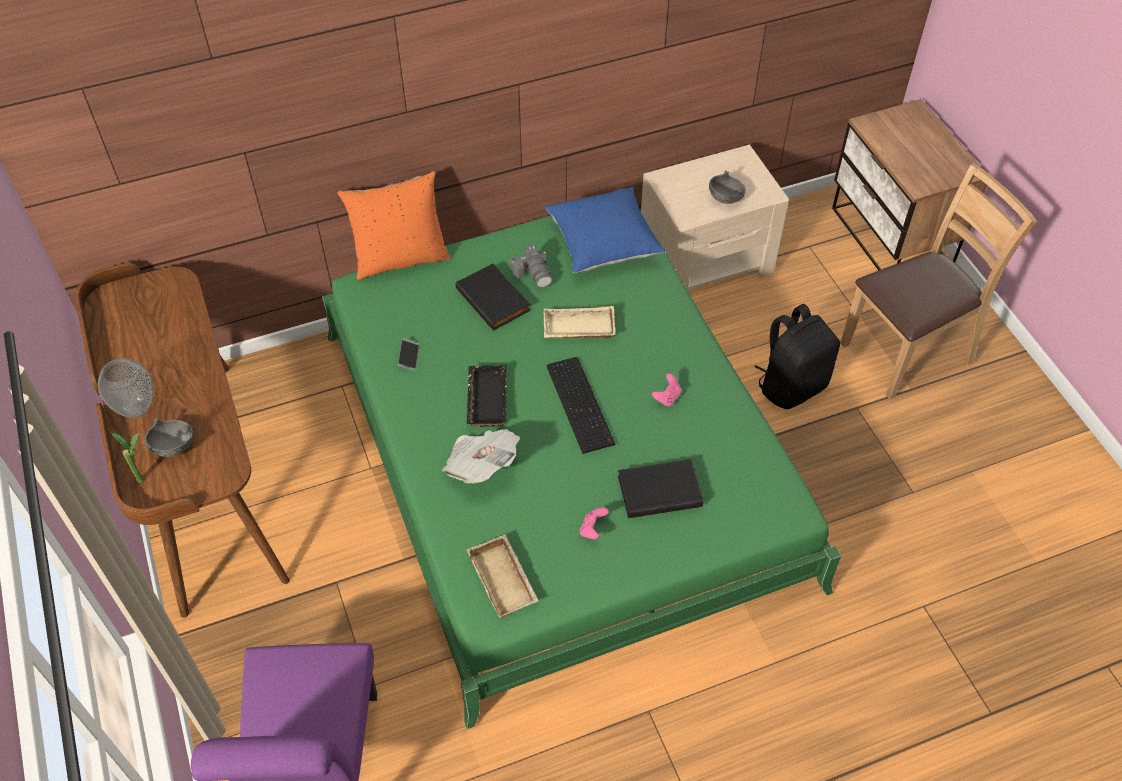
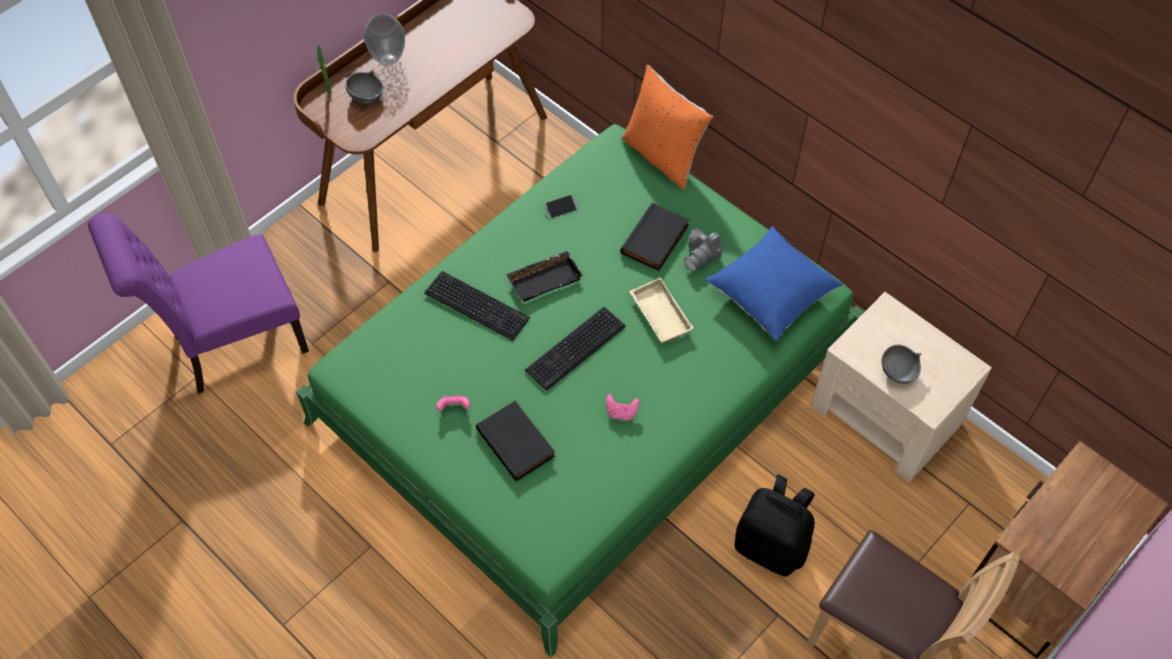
camera: 65 degrees right, 5 degrees up
newspaper [442,429,520,484] -> keyboard [424,271,530,341]
beige tray [467,535,539,619] -> none

